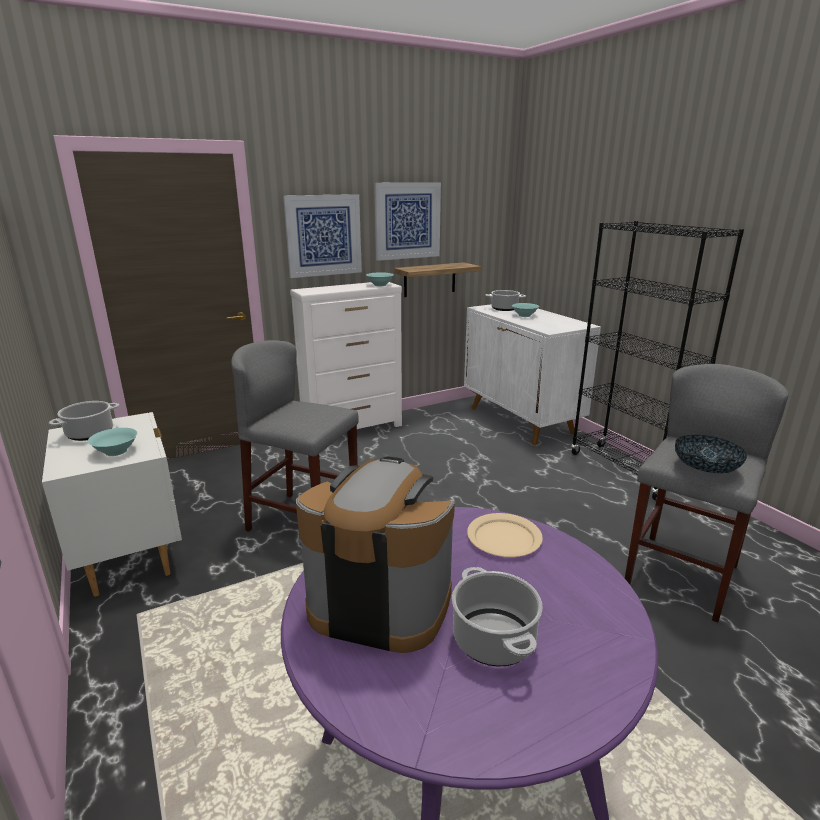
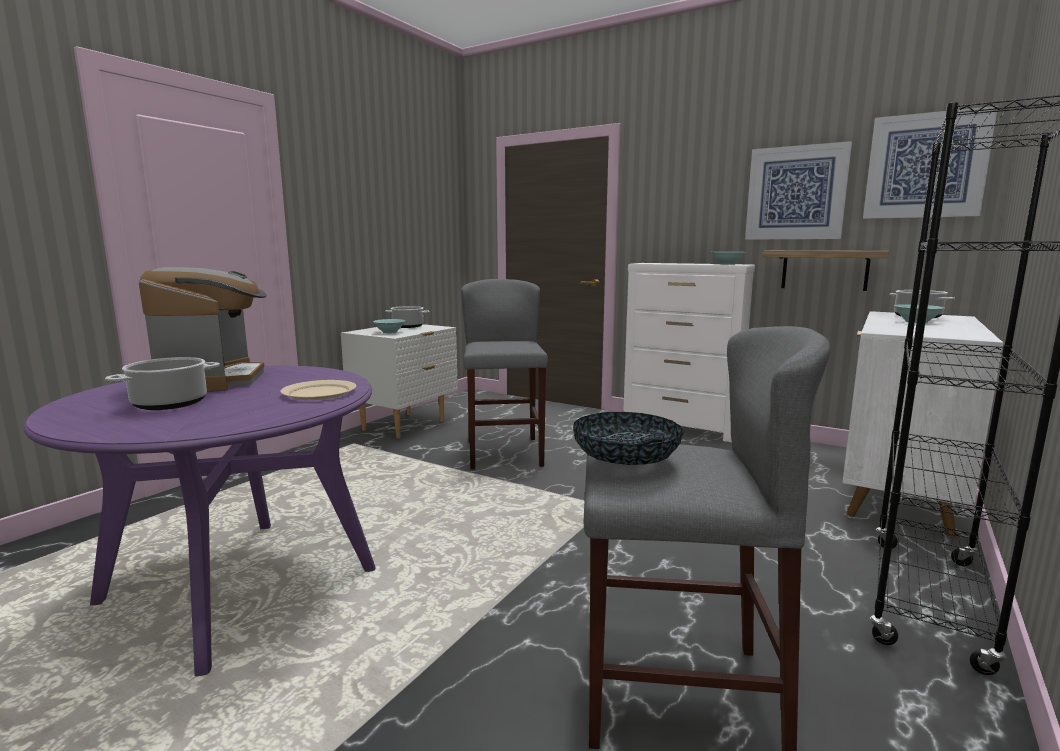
camera: 60 degrees right, 10 degrees down
picture [283,194,362,278] -> picture moved to [863,106,998,219]

